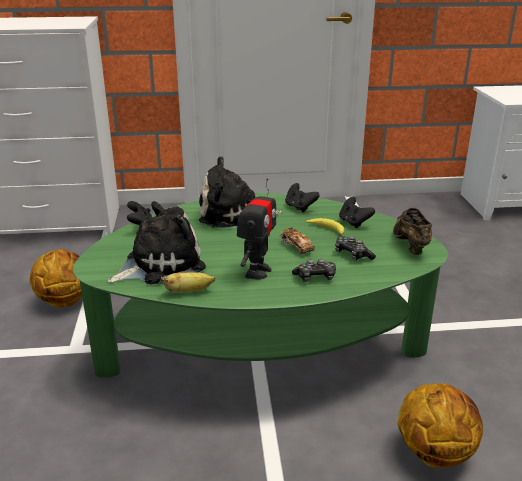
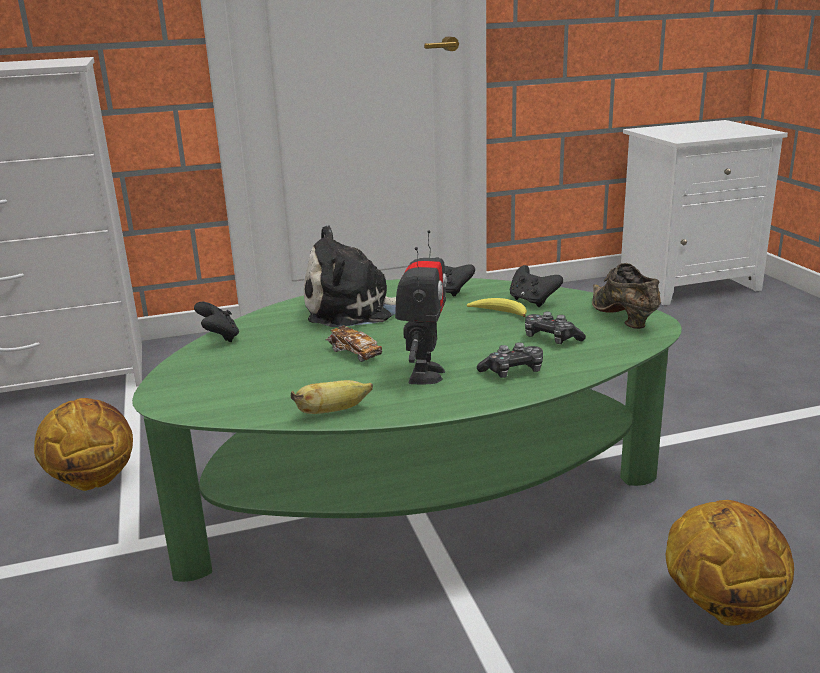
camera: 10 degrees left, 5 degrees down
plush toy [108,201,206,284] -> none
toy car [279,227,314,254] -> toy car moved to [325,325,382,362]

